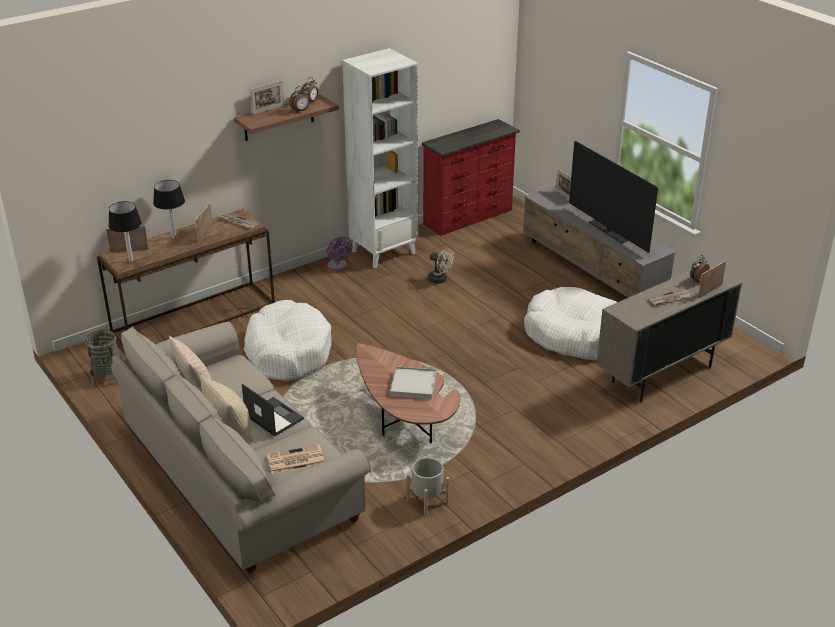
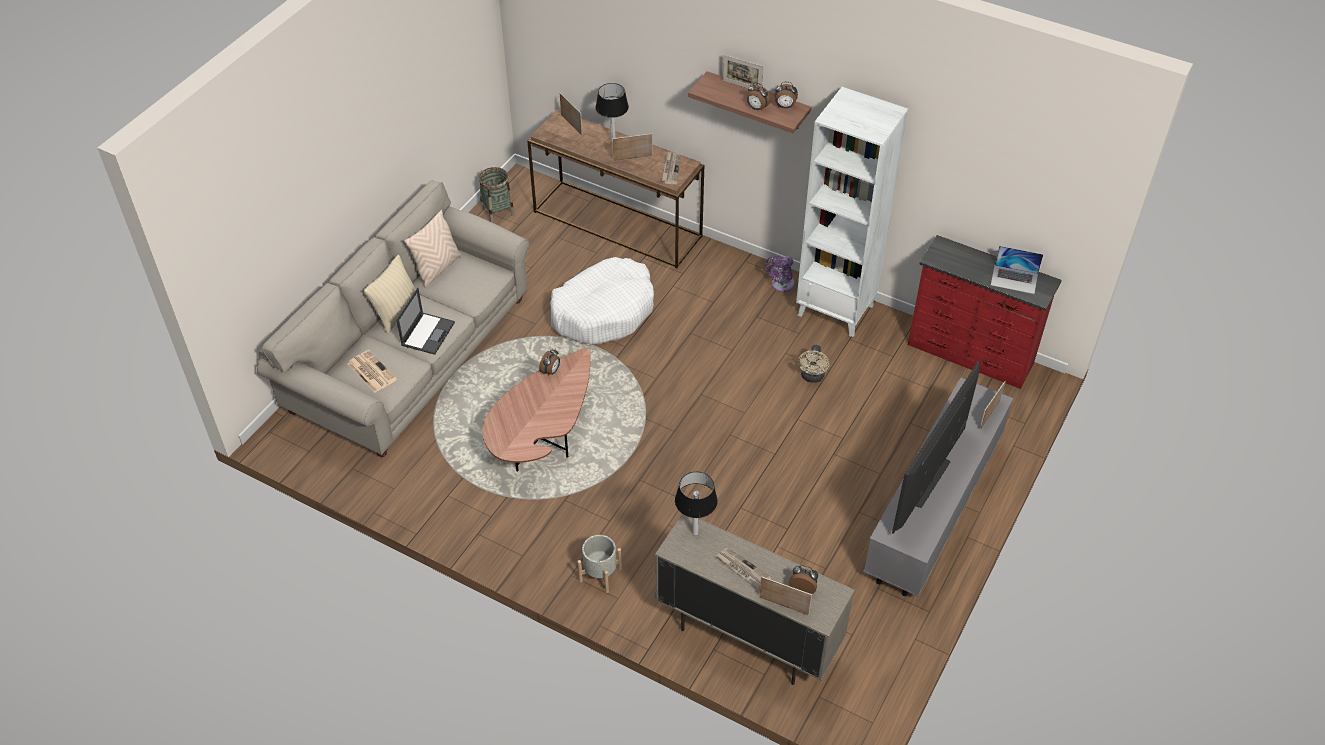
camera: 65 degrees right, 15 degrees up
table lamp [108,201,142,262] -> table lamp moved to [675,472,718,536]
white tray [390,366,437,400] -> none
grey planter [406,457,449,516] -> grey planter moved to [578,535,622,593]
white dog bed [524,287,617,360] -> none
none -> alarm clock [539,349,560,376]
none -> laptop [991,246,1043,294]

